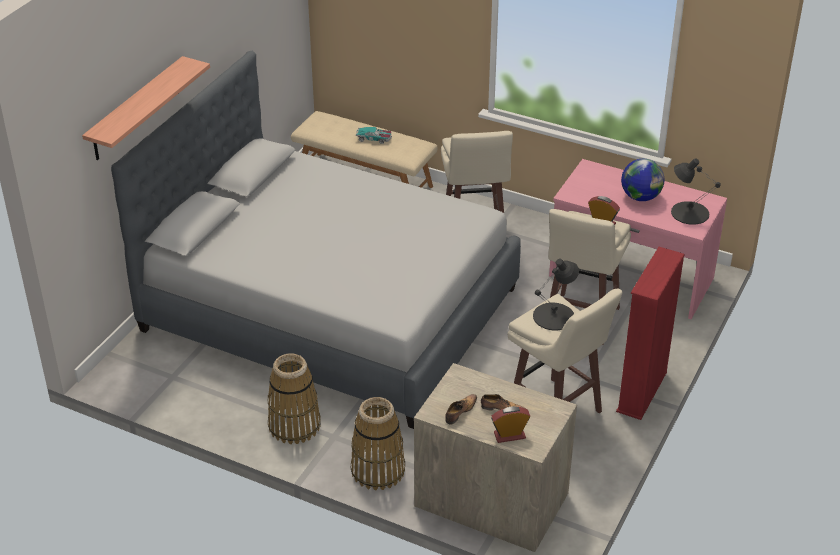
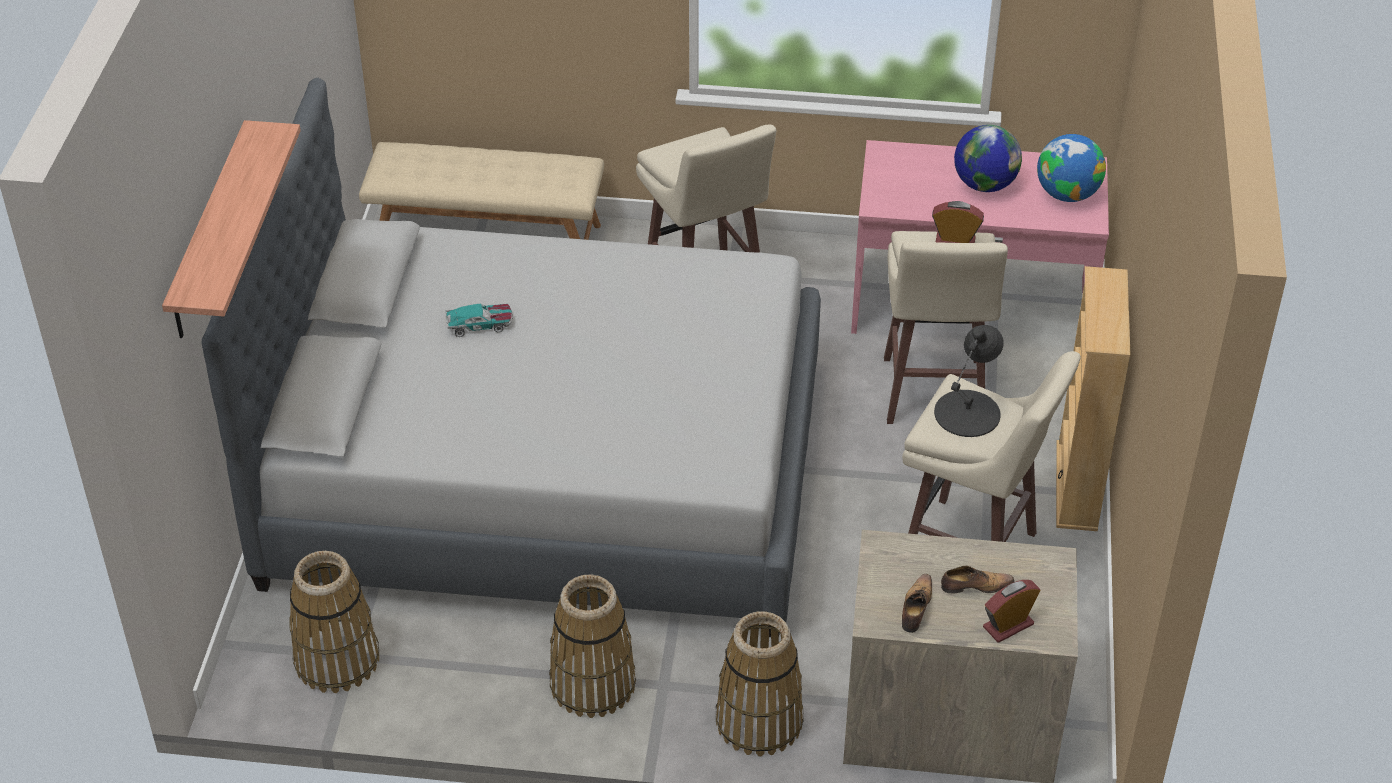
camera: 20 degrees left, 5 degrees up
toy car [356,127,392,144] -> toy car moved to [445,304,513,337]
red bookcase [616,247,685,420] -> beige bookcase [1056,266,1131,531]
black table lamp [671,158,721,225] -> globe [1037,134,1106,202]
none -> basket [289,551,379,693]

